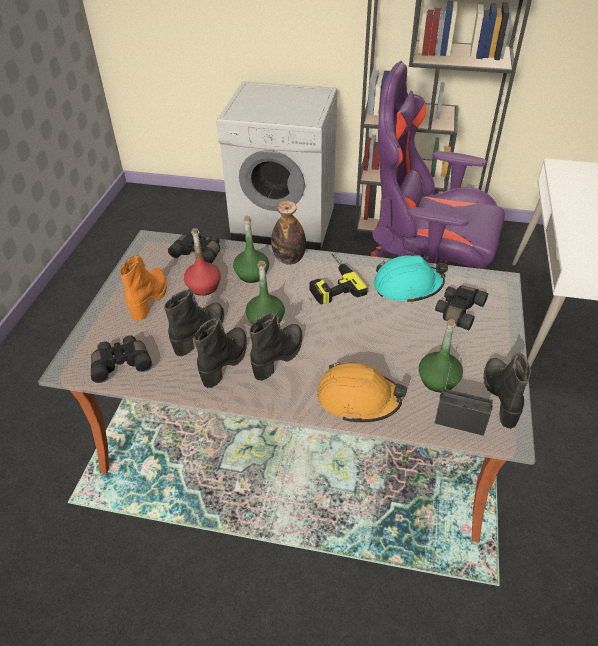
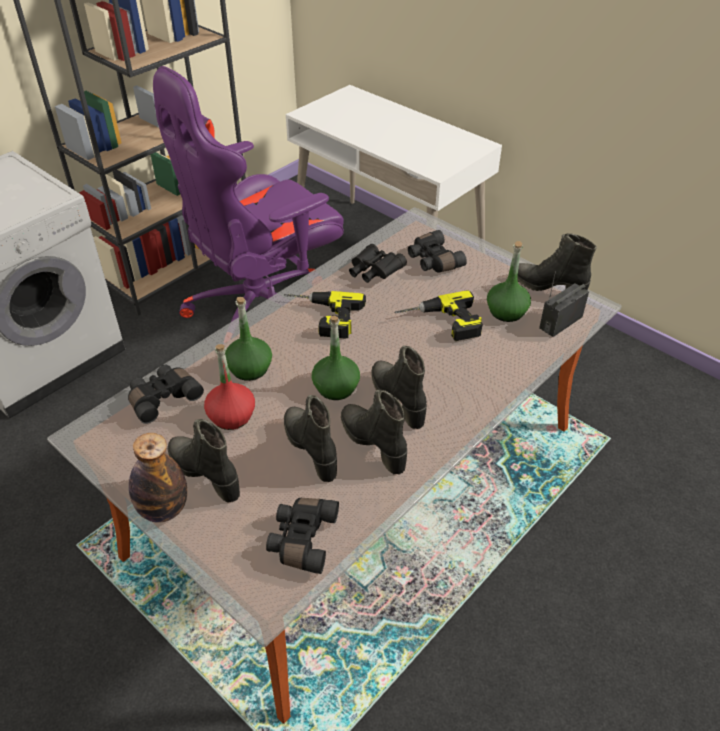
camera: 60 degrees left, 0 degrees up
orange boot [120,255,167,321] -> black boot [168,419,240,503]
bottle [271,200,306,264] -> bottle moved to [129,433,187,523]
orange hard hat [317,362,407,423] -> none
turquoise hard hat [374,255,448,303] -> black binoculars [349,244,407,283]
none -> power drill [394,290,482,341]

